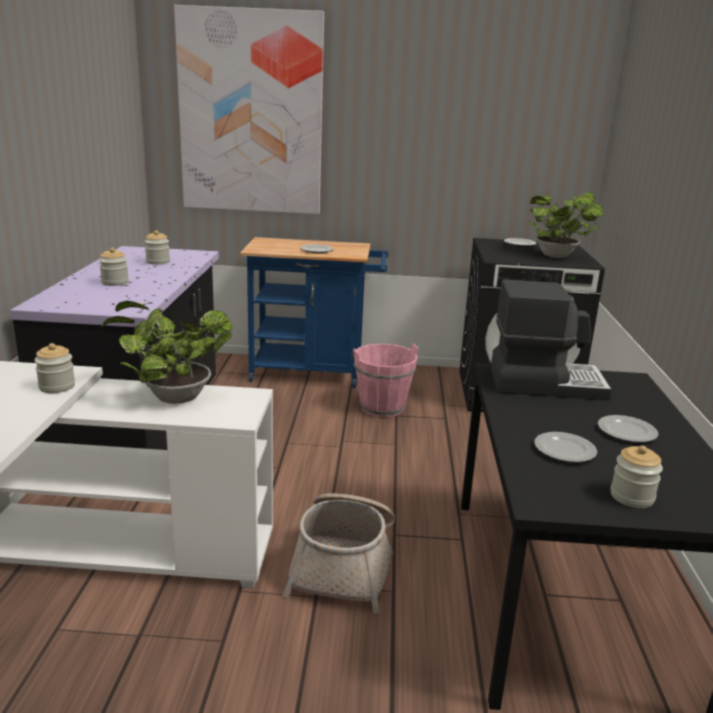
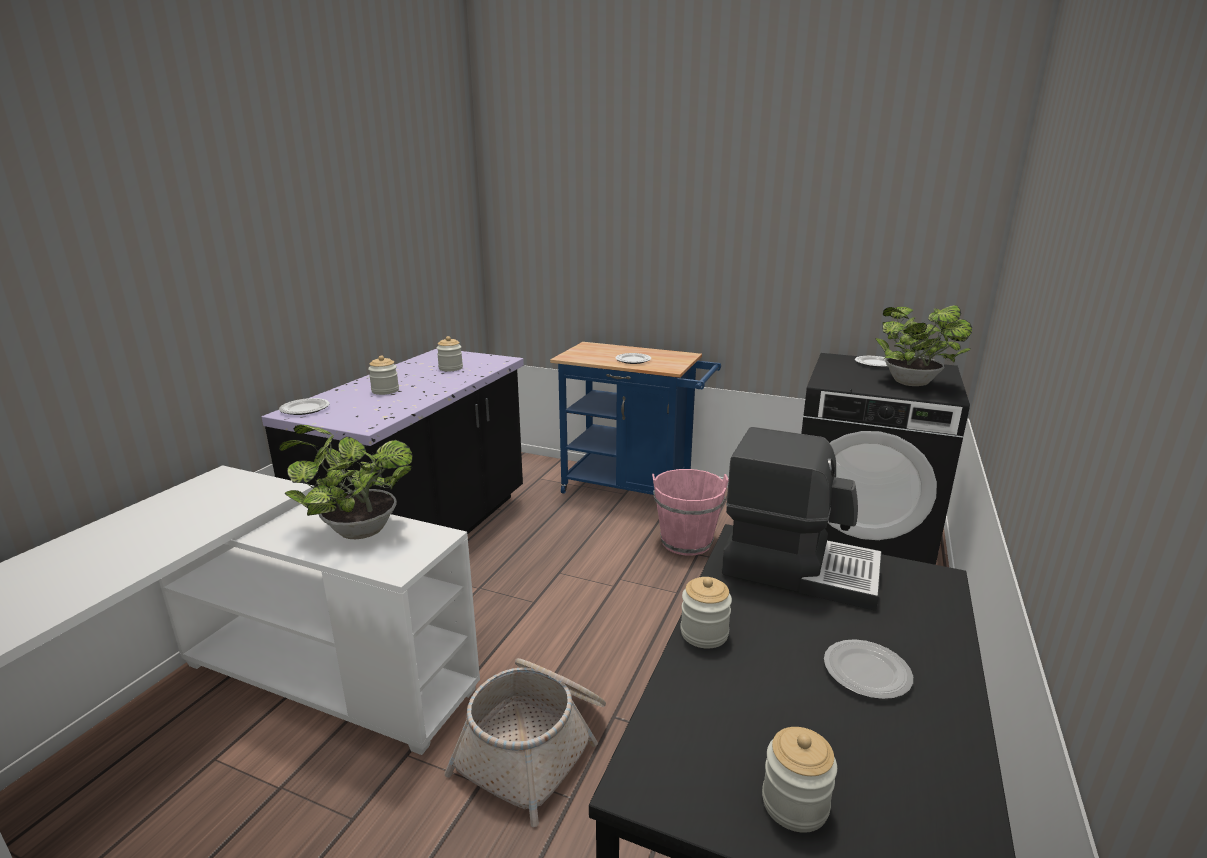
camera: 20 degrees right, 0 degrees up
jar [35,343,75,393] -> jar moved to [680,577,732,649]
picture [174,5,324,214] -> none
plate [534,432,597,462] -> plate moved to [279,398,330,415]

